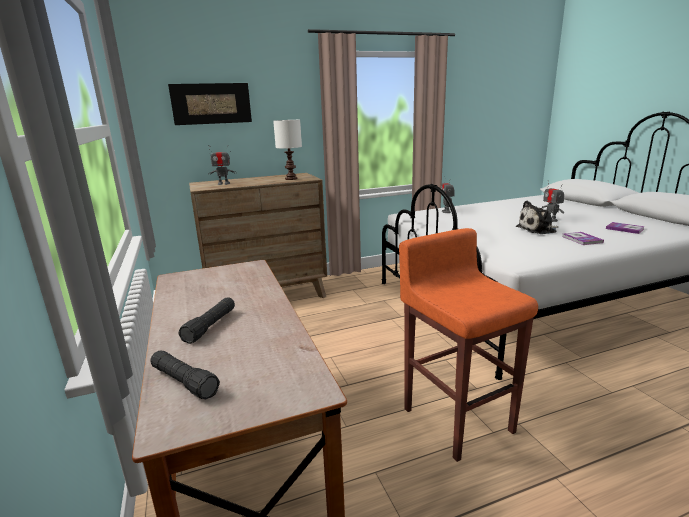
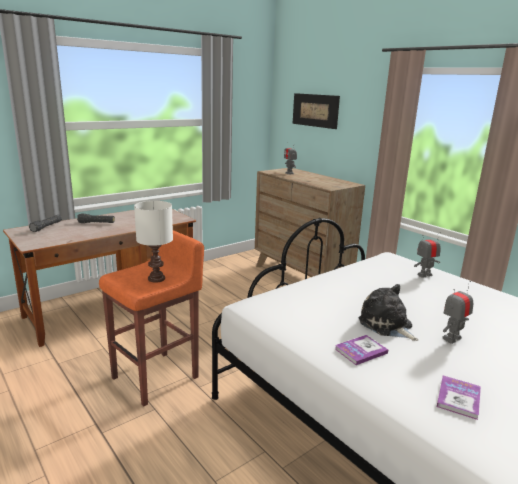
camera: 70 degrees right, 0 degrees up
white table lamp [273,120,302,180] -> white table lamp moved to [134,201,173,283]

